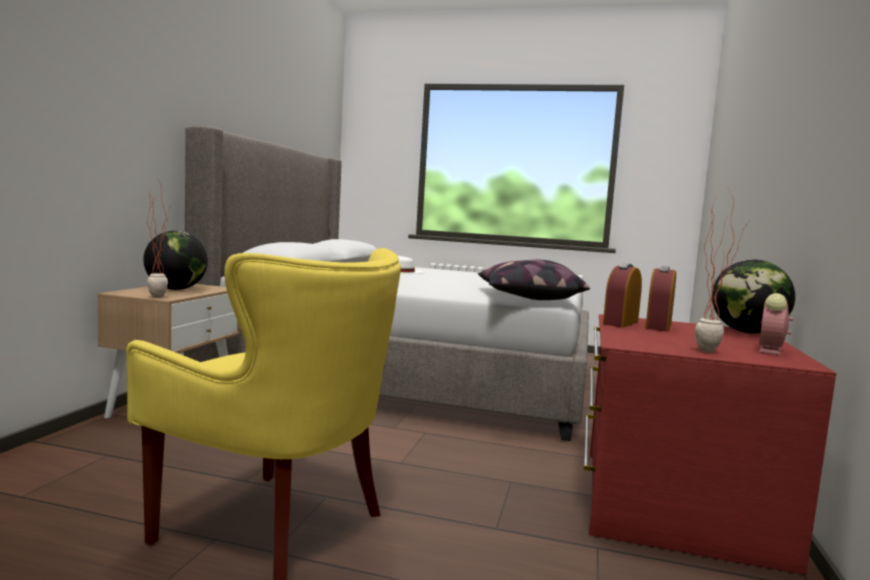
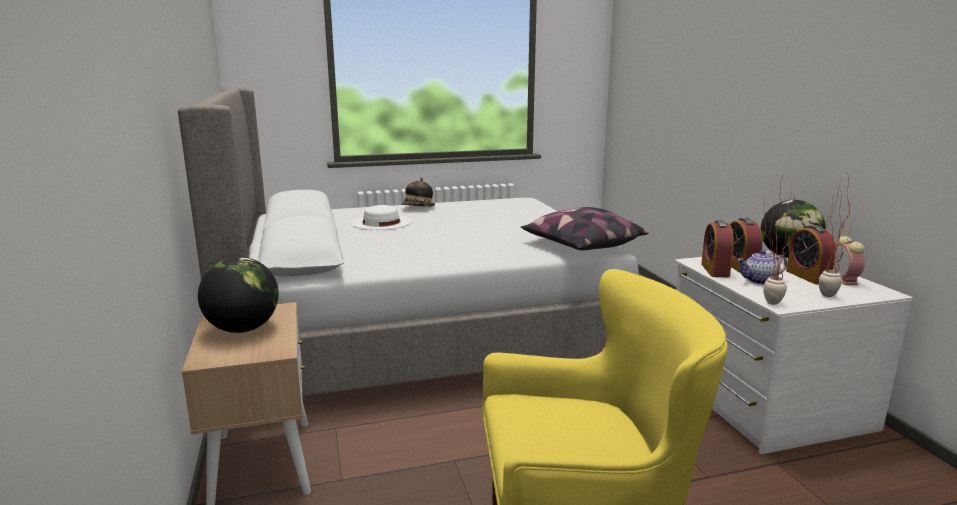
camera: 30 degrees left, 10 degrees up
potted plant [147,180,172,298] -> potted plant moved to [762,177,798,305]
red dresser [584,314,837,575] -> white dresser [675,250,913,454]
none -> hat [401,178,435,207]
none -> teapot [738,250,787,285]
none -> alarm clock [786,225,836,285]

